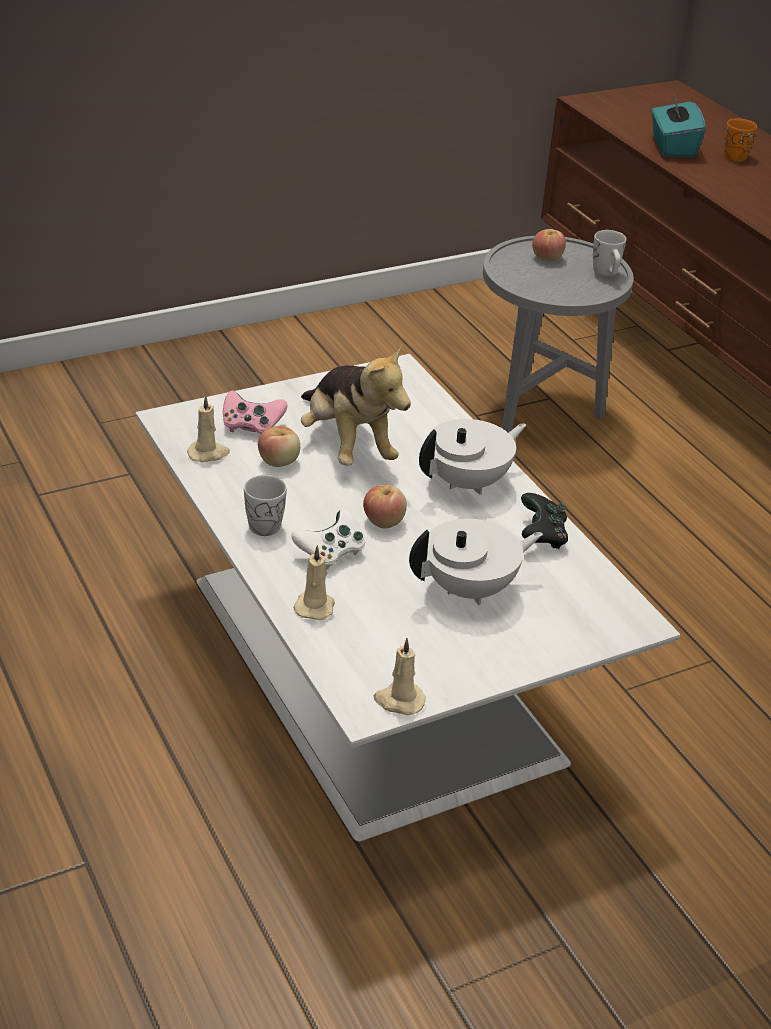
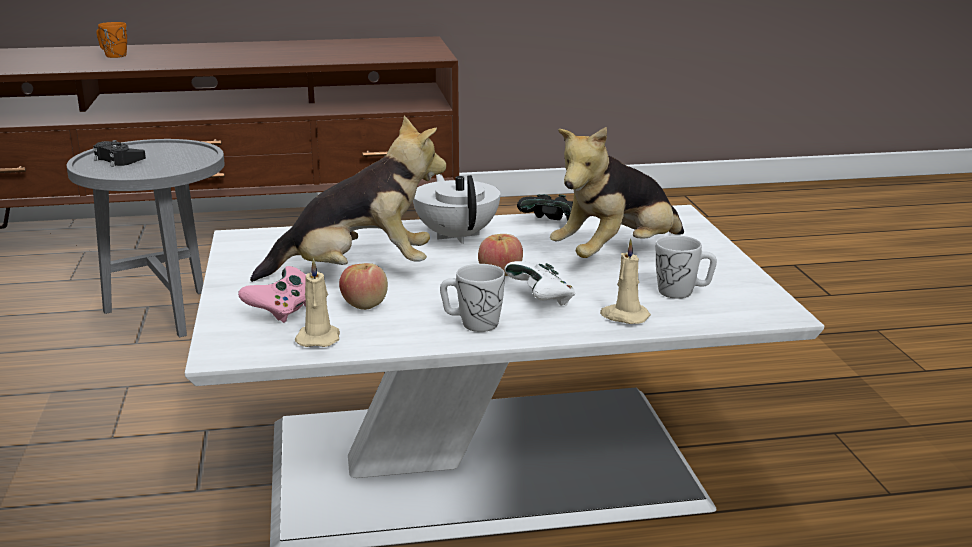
camera: 70 degrees left, 15 degrees down
beige candle [373,638,426,715] -> none
white teapot [409,519,543,606] -> plush toy [550,127,684,258]
apple [532,229,566,262] -> black game controller [93,140,146,167]
white mug [593,230,626,276] -> white mug moved to [656,235,717,299]
turquoise tissue box [652,91,706,158] -> none

